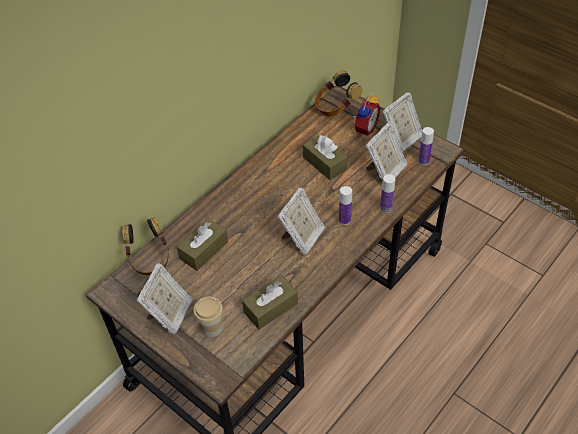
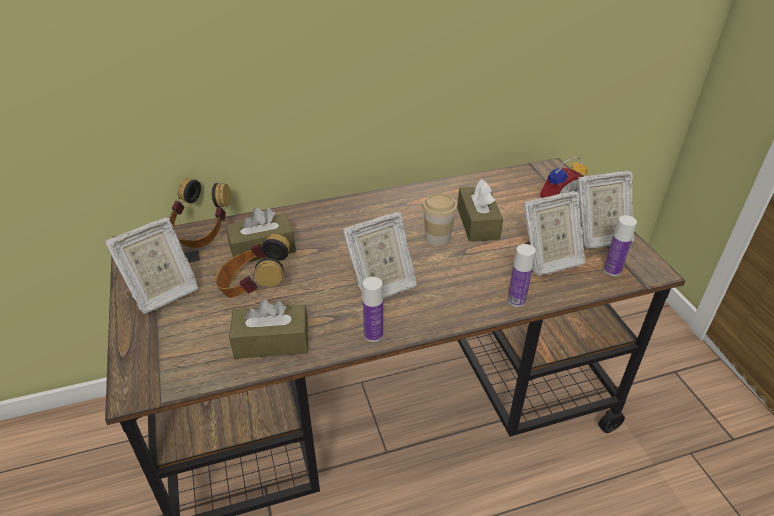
camera: 30 degrees right, 10 degrees down
cup [193,297,223,337] -> cup moved to [422,193,458,246]
headphones [315,70,362,117] -> headphones moved to [215,234,290,298]
bottle [339,186,352,225] -> bottle moved to [363,277,383,342]

